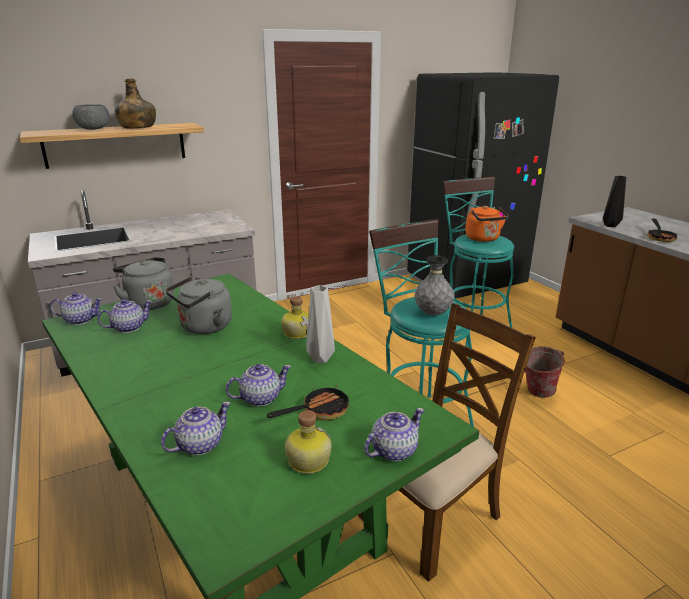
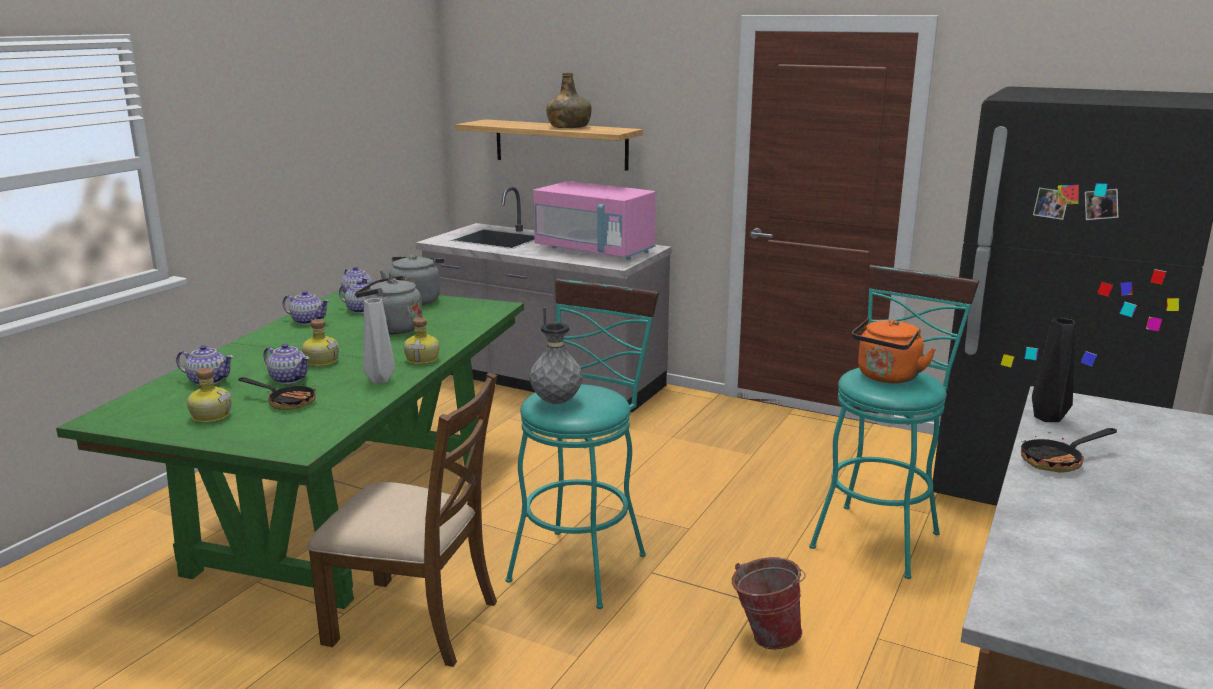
camera: 55 degrees right, 5 degrees down
grey bowl [72,104,110,130] -> none
teapot [364,408,424,461] -> teapot moved to [283,291,330,325]
none -> bottle [302,319,339,366]
none -> pink microwave [533,181,656,260]

